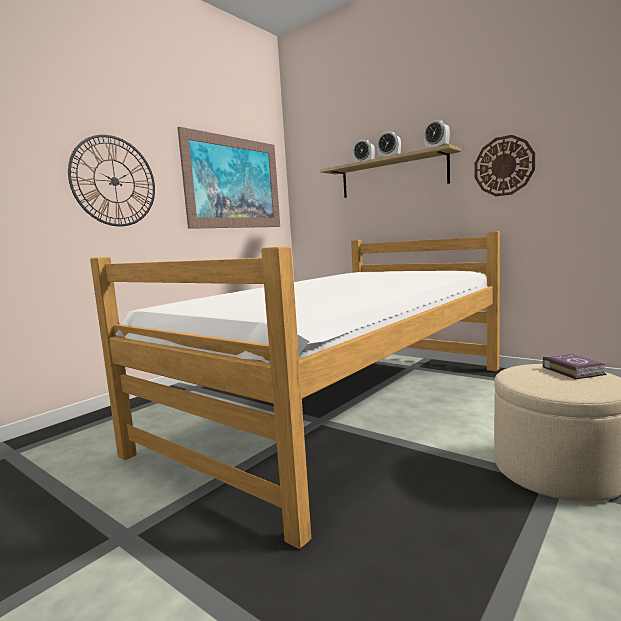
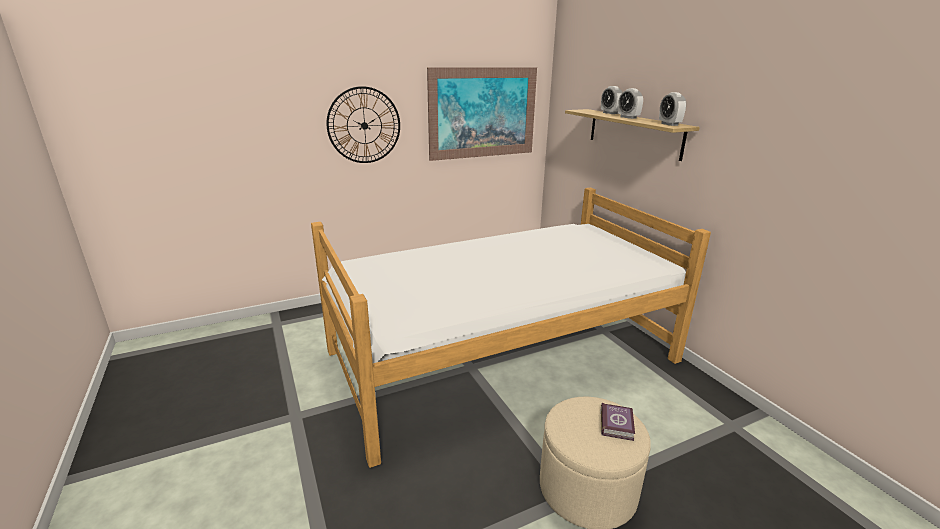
camera: 25 degrees right, 15 degrees up
wall clock [475,135,535,196] -> none

